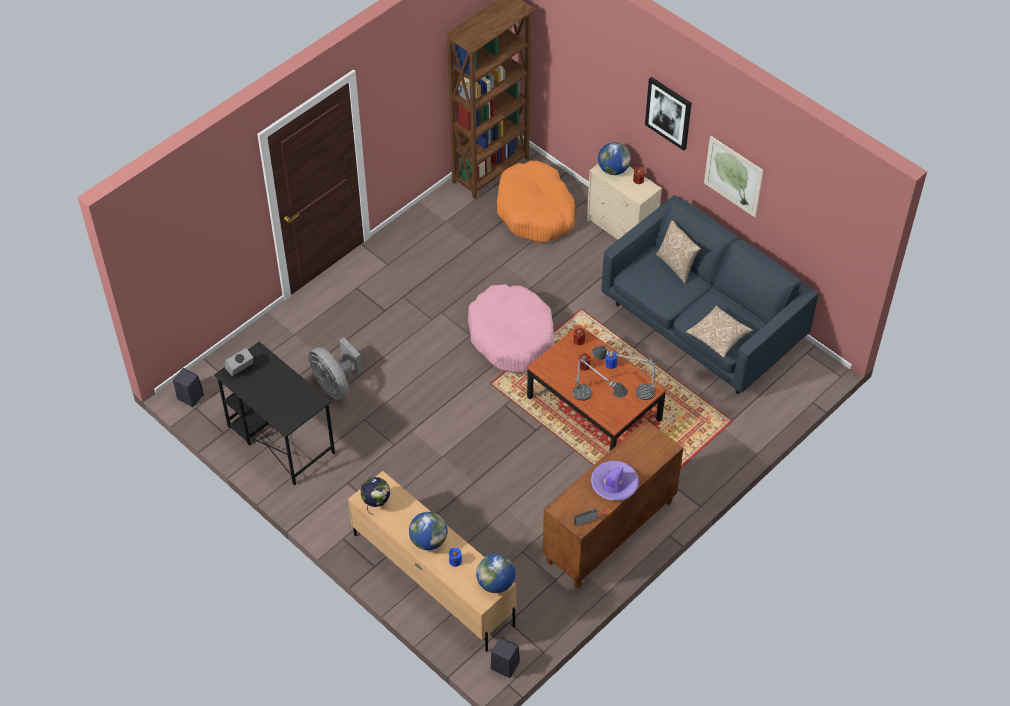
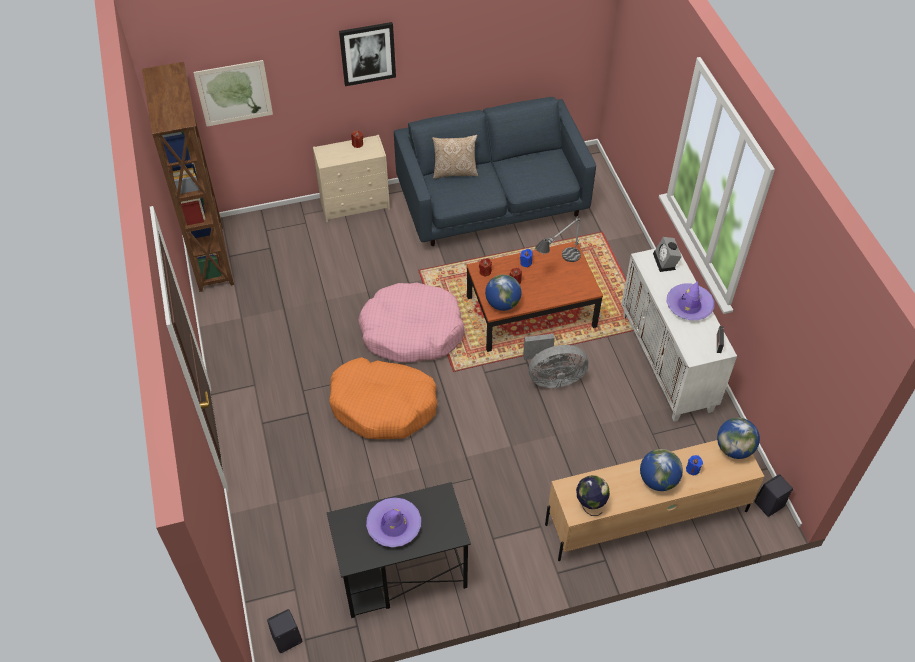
camera: 60 degrees left, 0 degrees up
alarm clock [225,348,254,380] -> alarm clock moved to [653,237,682,272]
grey fan [309,337,362,400] -> grey fan moved to [523,334,588,388]
orange dog bed [497,161,575,242] -> orange dog bed moved to [329,357,438,439]
brown cabinet [542,420,683,588] -> white cabinet [621,249,737,421]
table lamp [573,358,628,401] -> none
globe [598,142,631,175] -> globe moved to [485,274,522,311]
pillow [686,305,753,358] -> none
picture [704,136,764,217] -> picture moved to [193,60,273,127]
none -> purple hat [366,497,421,547]

